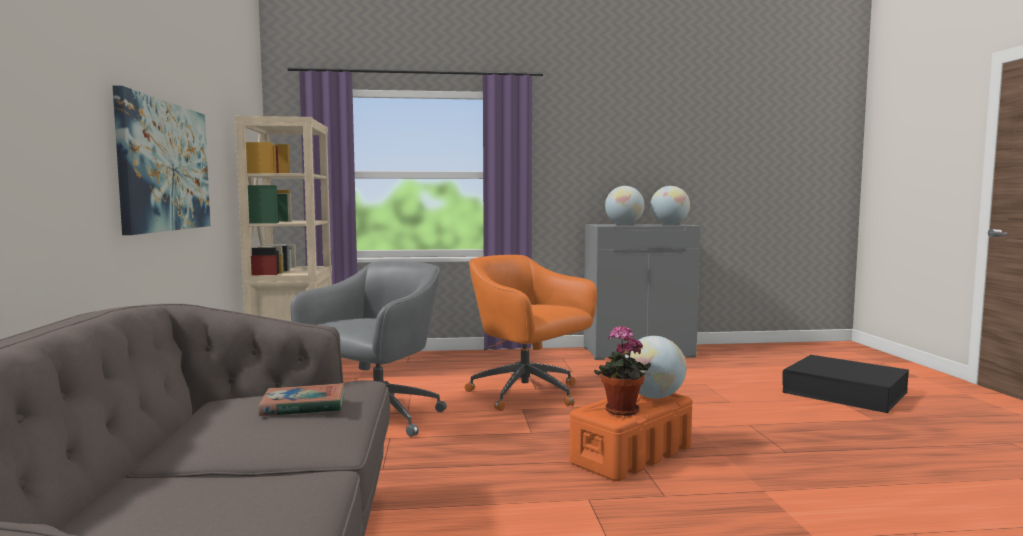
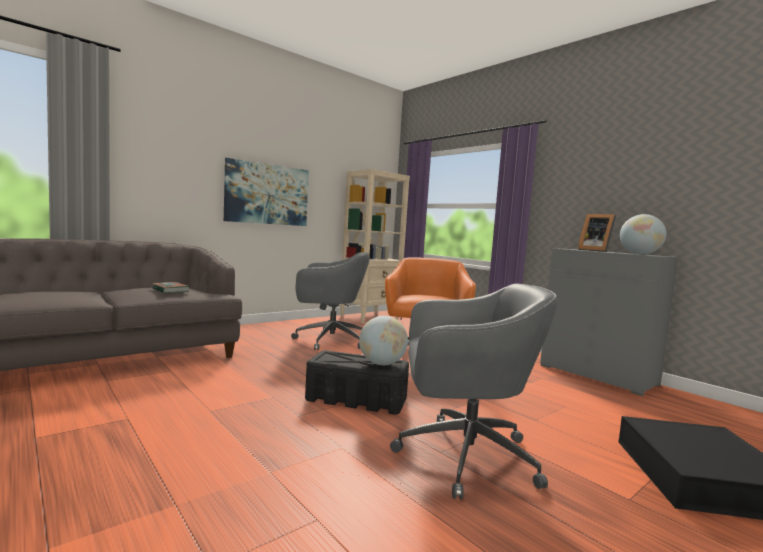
camera: 55 degrees right, 0 degrees up
orange storage box [570,393,692,481] -> black storage box [305,350,409,415]
potted plant [594,326,651,416] -> none
globe [605,186,644,225] -> picture frame [578,214,616,252]
none -> grey office chair [390,284,558,500]

